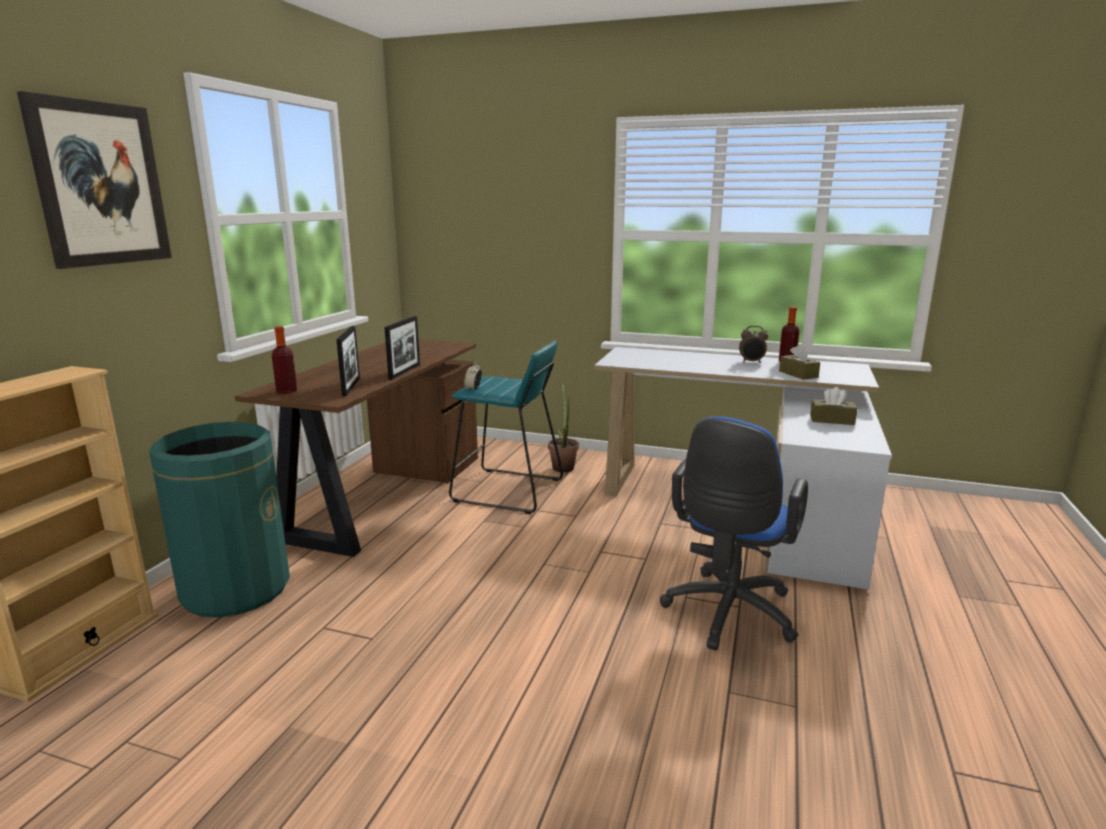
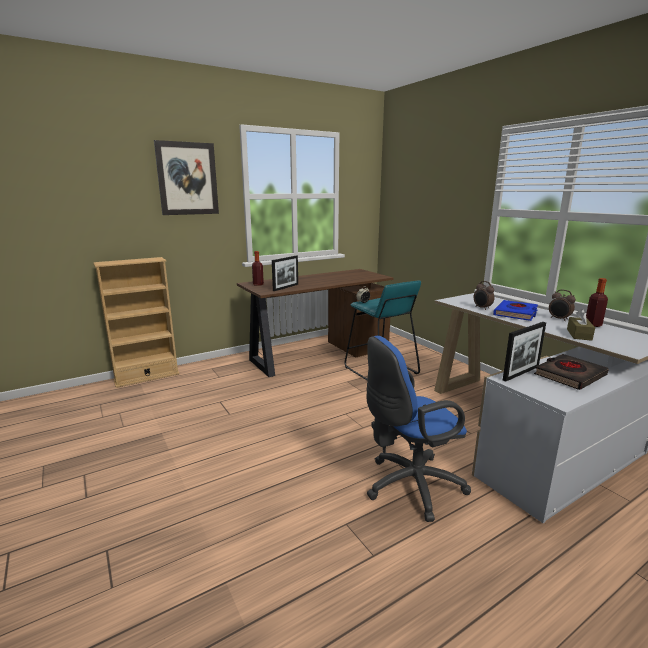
camera: 40 degrees right, 0 degrees up
green trash can [149,422,290,618] -> none
picture frame [384,316,420,380] -> picture frame moved to [503,322,546,382]
potted plant [548,382,579,472] -> none
brown tissue box [810,387,857,425] -> black book [534,354,609,390]
none -> alarm clock [474,281,494,310]
none -> blue book [493,300,538,321]

